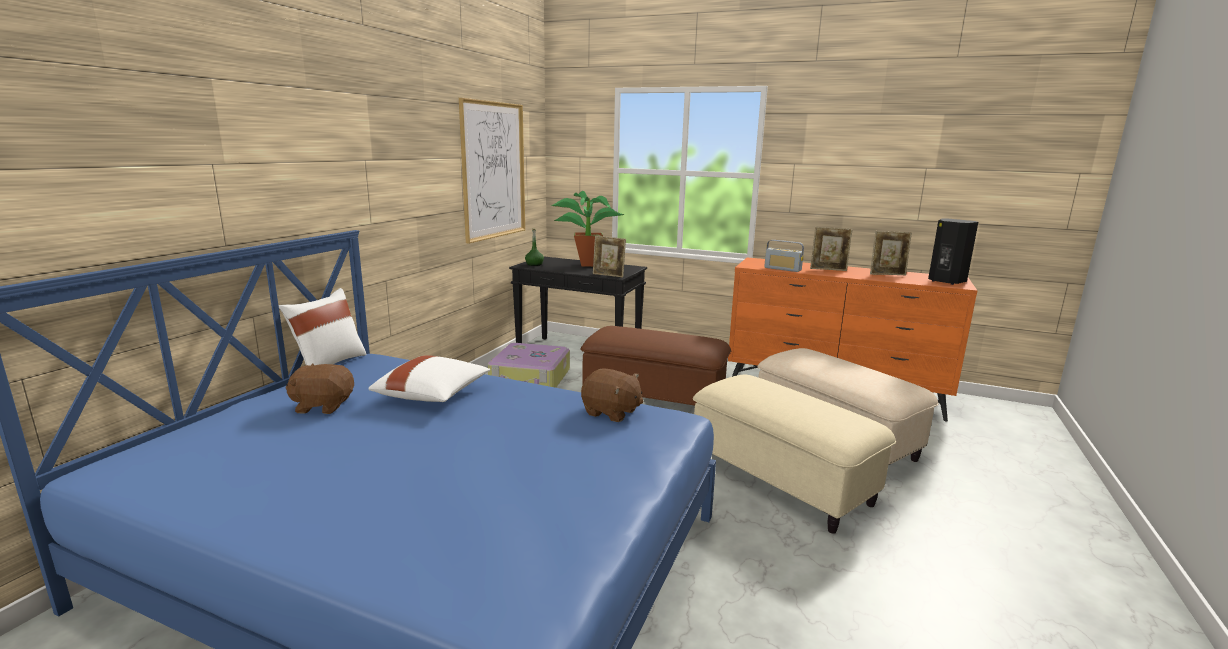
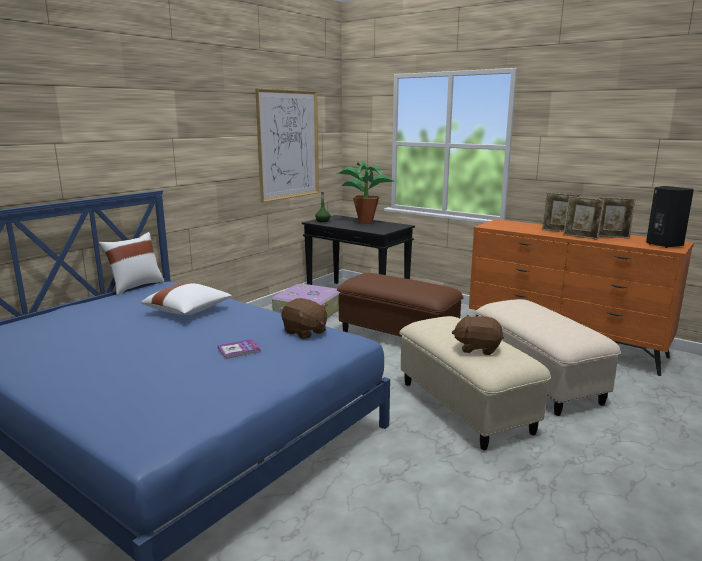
camera: 15 degrees right, 0 degrees up
brown plush toy [286,364,354,414] -> brown plush toy moved to [452,315,504,355]
picture frame [593,236,626,277] -> picture frame moved to [563,196,605,240]
radio [764,240,804,272] -> none
none -> book [218,339,262,359]

